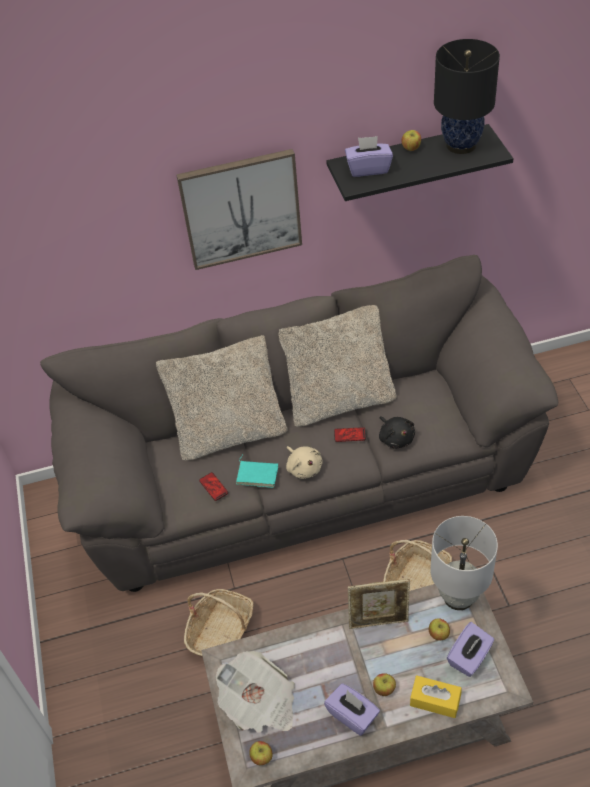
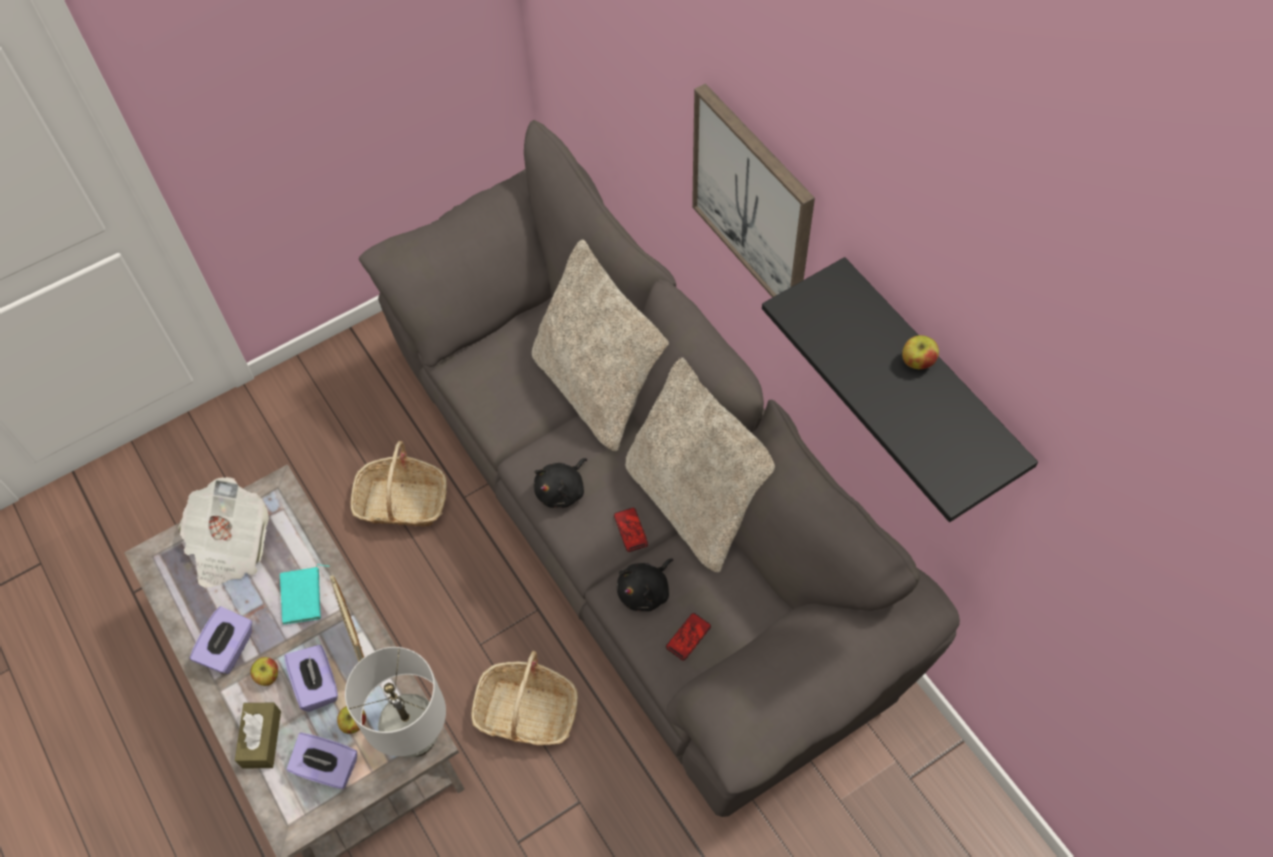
camera: 70 degrees right, 10 degrees up
phone [199,472,228,501] -> phone moved to [666,613,711,661]
turquoise book [236,454,278,488] -> turquoise book moved to [280,564,330,624]
apple [249,741,273,765] -> none
beige plush toy [286,446,323,479] -> black plush toy [534,458,587,508]
purple tissue box [345,136,393,177] -> purple tissue box moved to [284,645,338,712]
yellow tissue box [410,675,462,718] -> brown tissue box [235,703,281,769]
black table lamp [434,39,500,154] -> none

